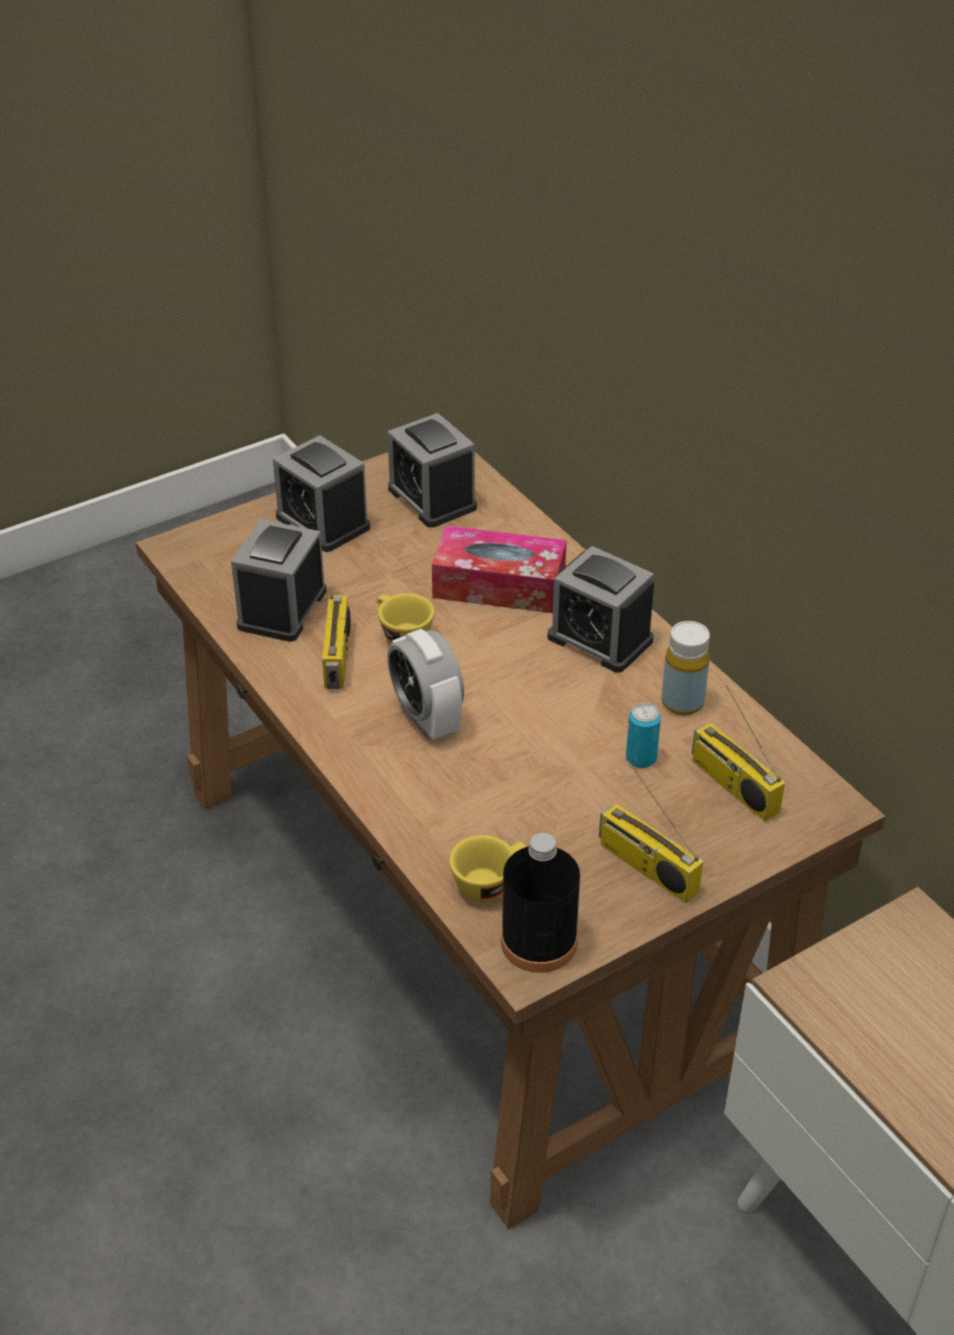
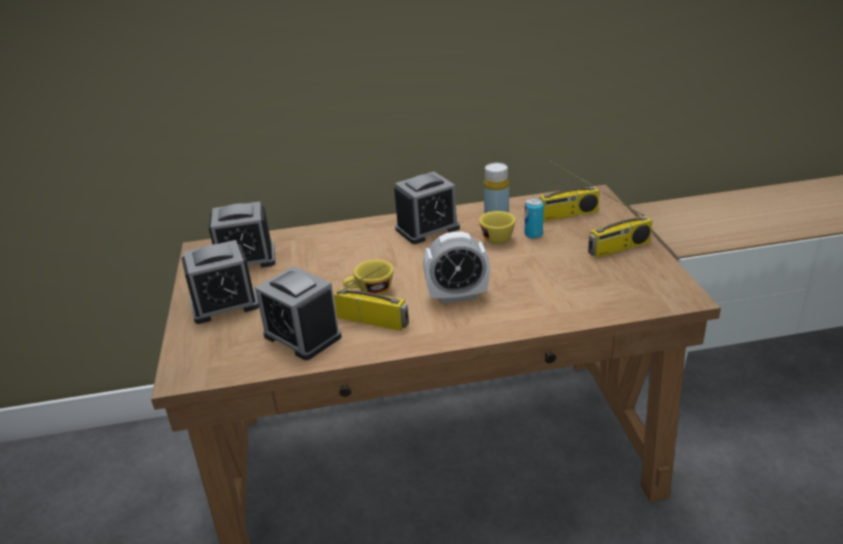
camera: 65 degrees left, 10 degrees down
tissue box [432,526,566,613] -> none
yellow cup [449,835,526,902] -> yellow cup moved to [479,211,516,244]
black bottle [501,833,580,973] -> none

